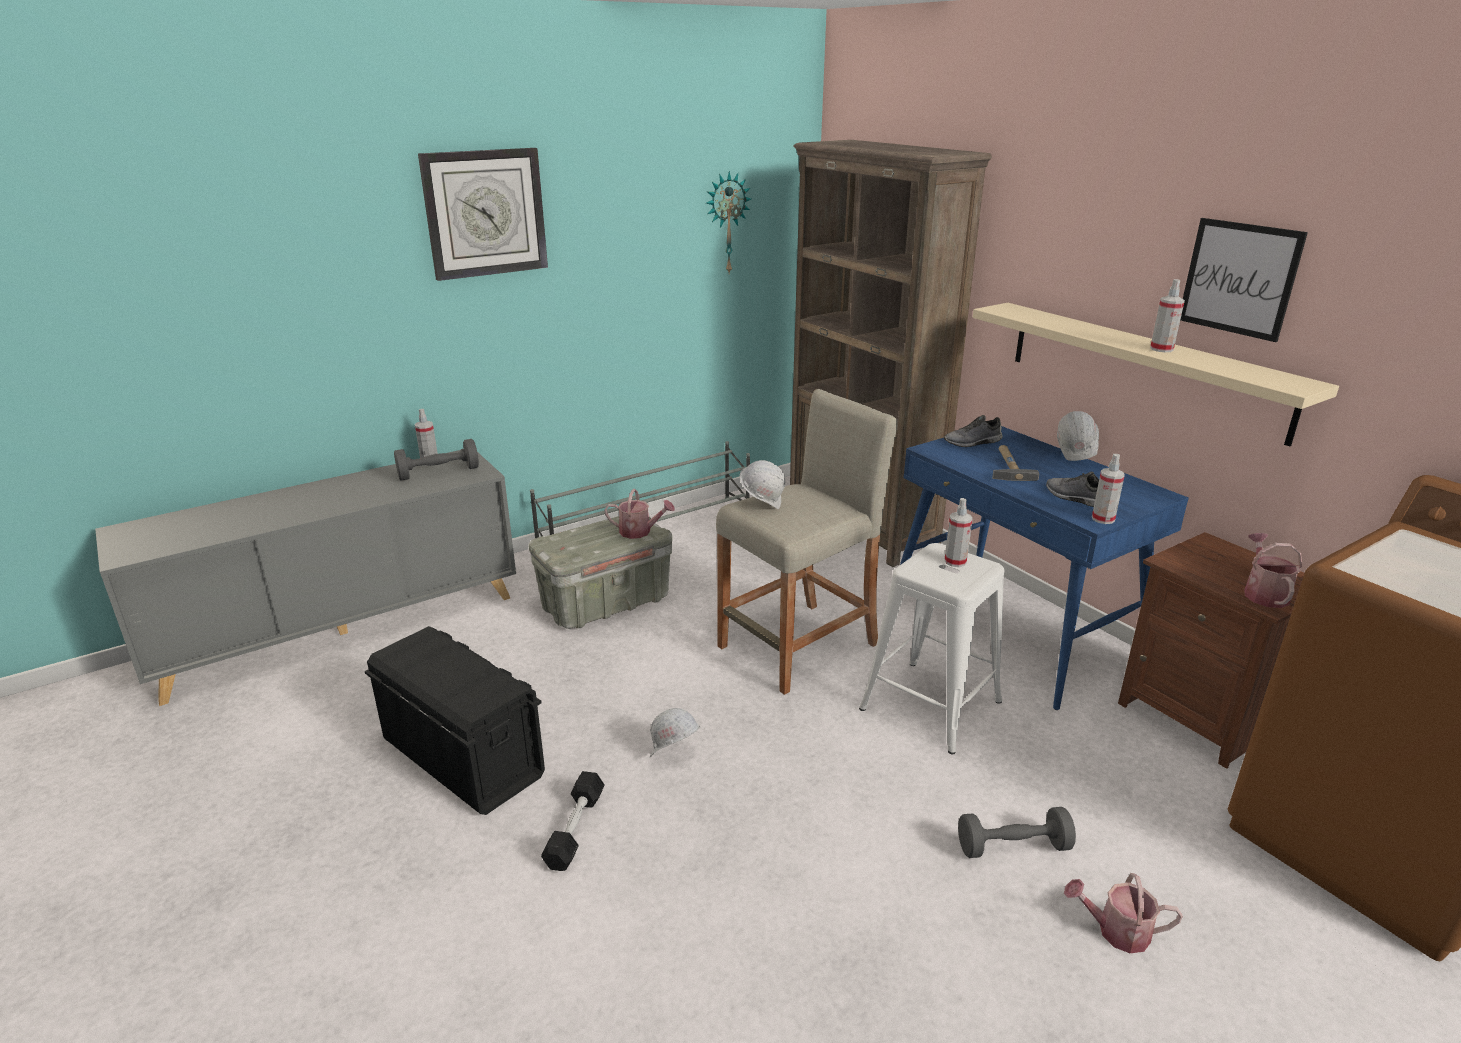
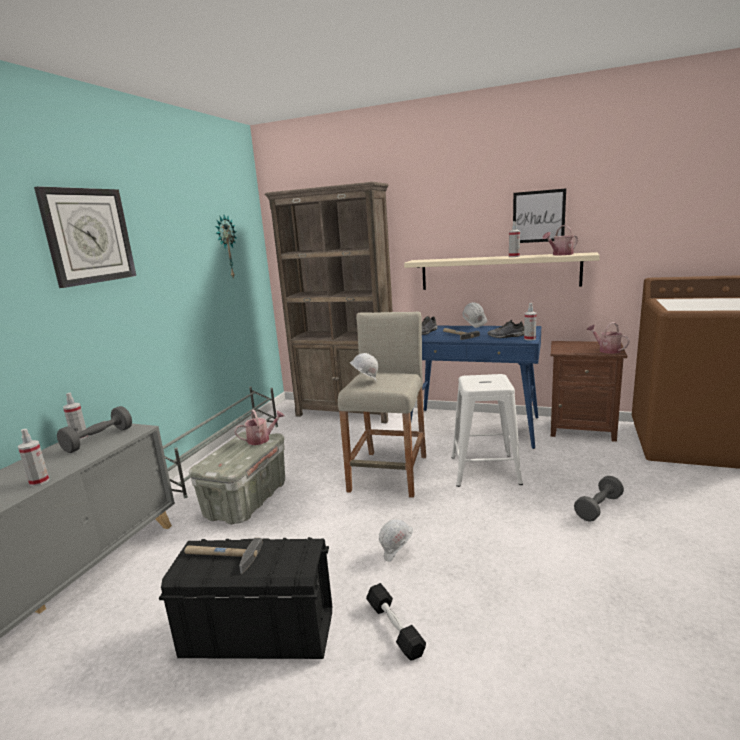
camera: 35 degrees left, 10 degrees down
spray bottle [944,498,973,567] -> spray bottle moved to [18,429,50,486]
watering can [1064,873,1183,953] -> watering can moved to [542,225,578,255]
none -> hammer [184,538,263,574]

